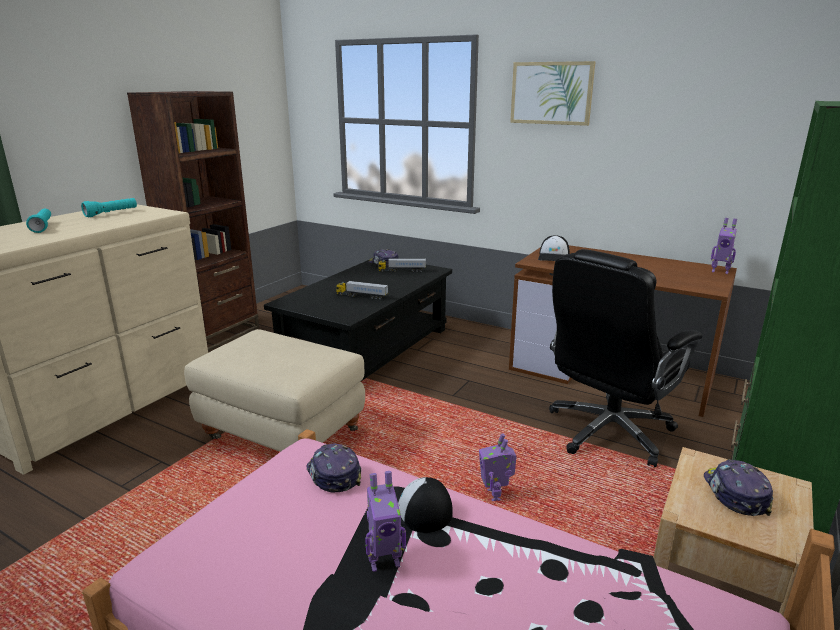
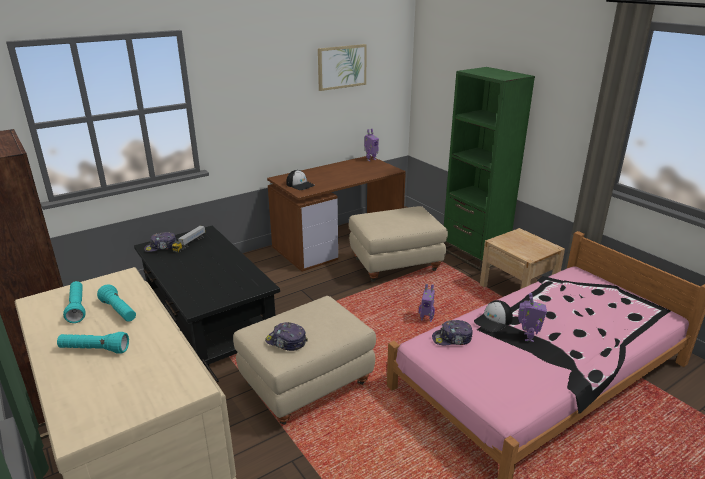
camera: 65 degrees left, 5 degrees up
toy truck [336,281,388,300] -> none
picture [510,61,596,126] -> picture moved to [318,44,367,91]
black office chair [549,249,703,467] -> beige ottoman [349,206,448,282]
cap [704,459,774,516] -> cap moved to [265,322,308,351]
none -> turquoise flashlight [97,285,136,322]

